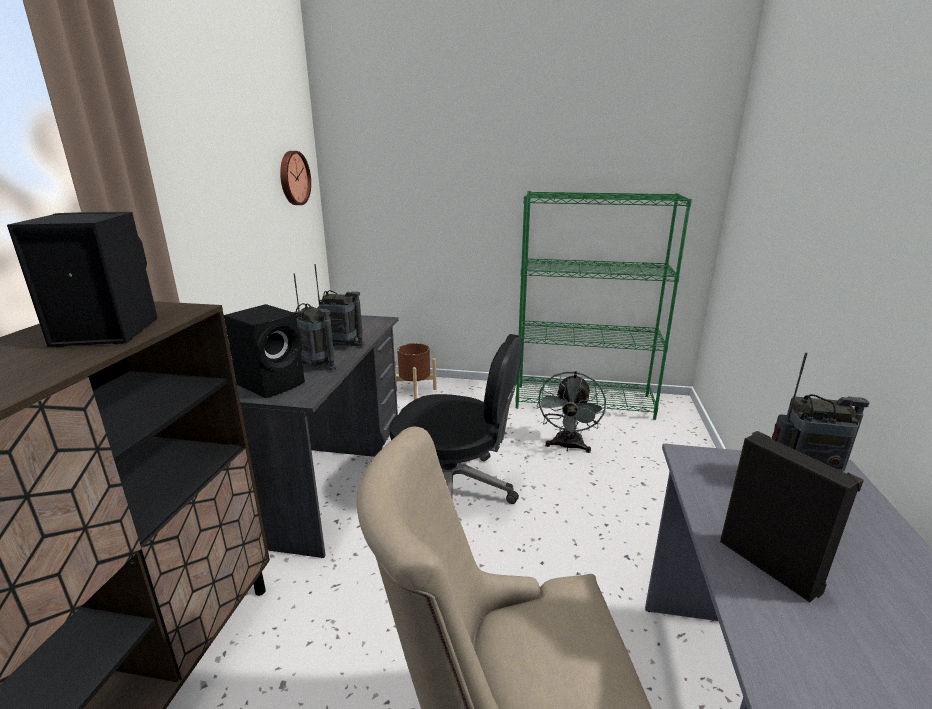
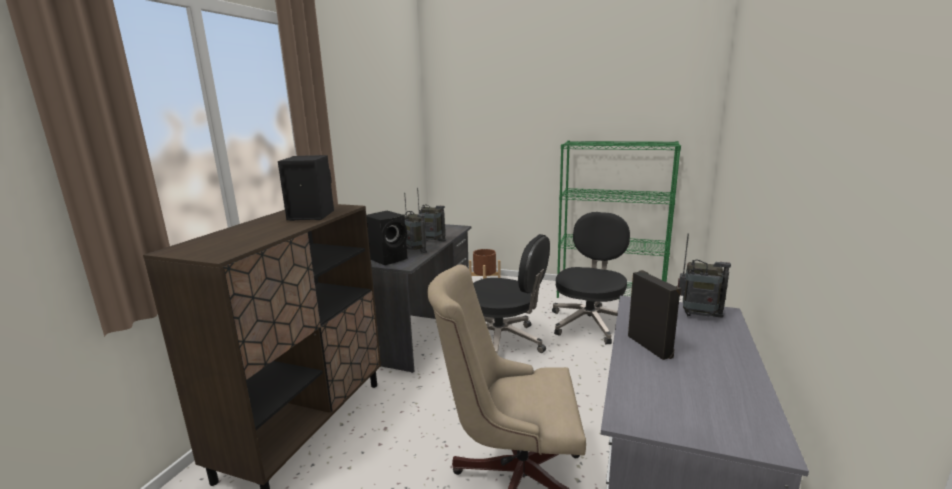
camera: 10 degrees right, 5 degrees down
wall clock [280,151,311,205] -> none
grey fan [537,371,606,453] -> black office chair [552,212,630,344]

